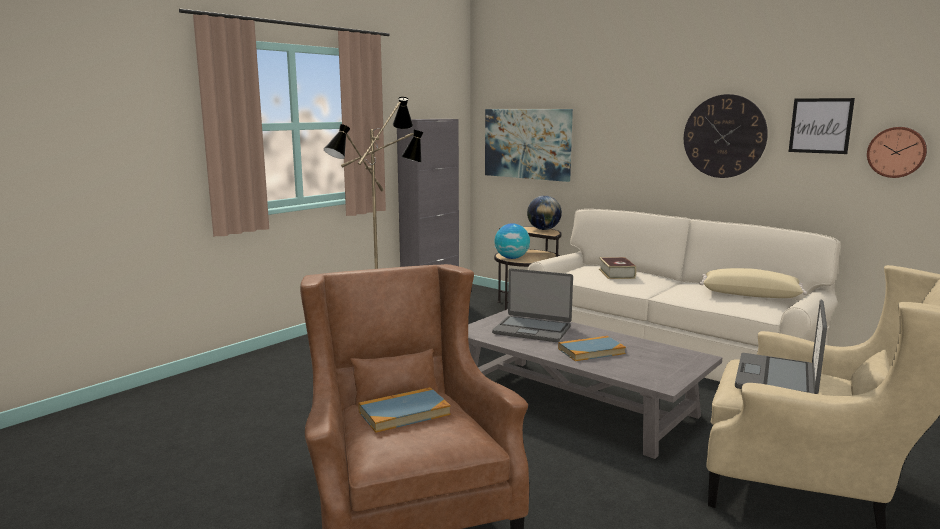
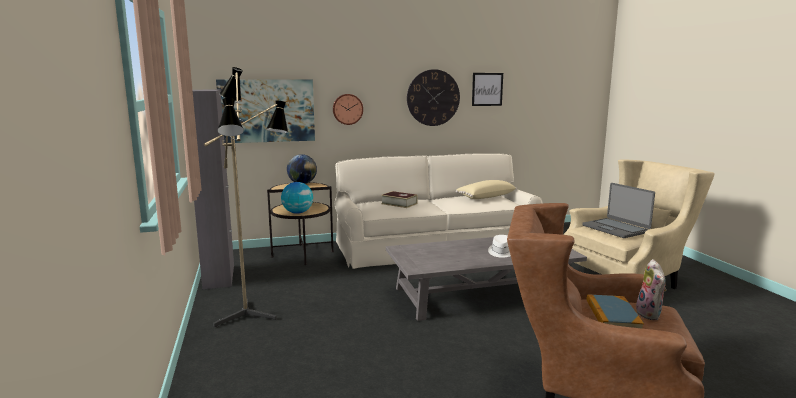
camera: 55 degrees left, 0 degrees up
laptop [492,268,573,342] -> none
book [558,336,626,361] -> white hat [488,235,511,258]
wall clock [867,127,927,178] -> wall clock moved to [333,94,363,125]
none -> plush toy [636,259,667,320]

